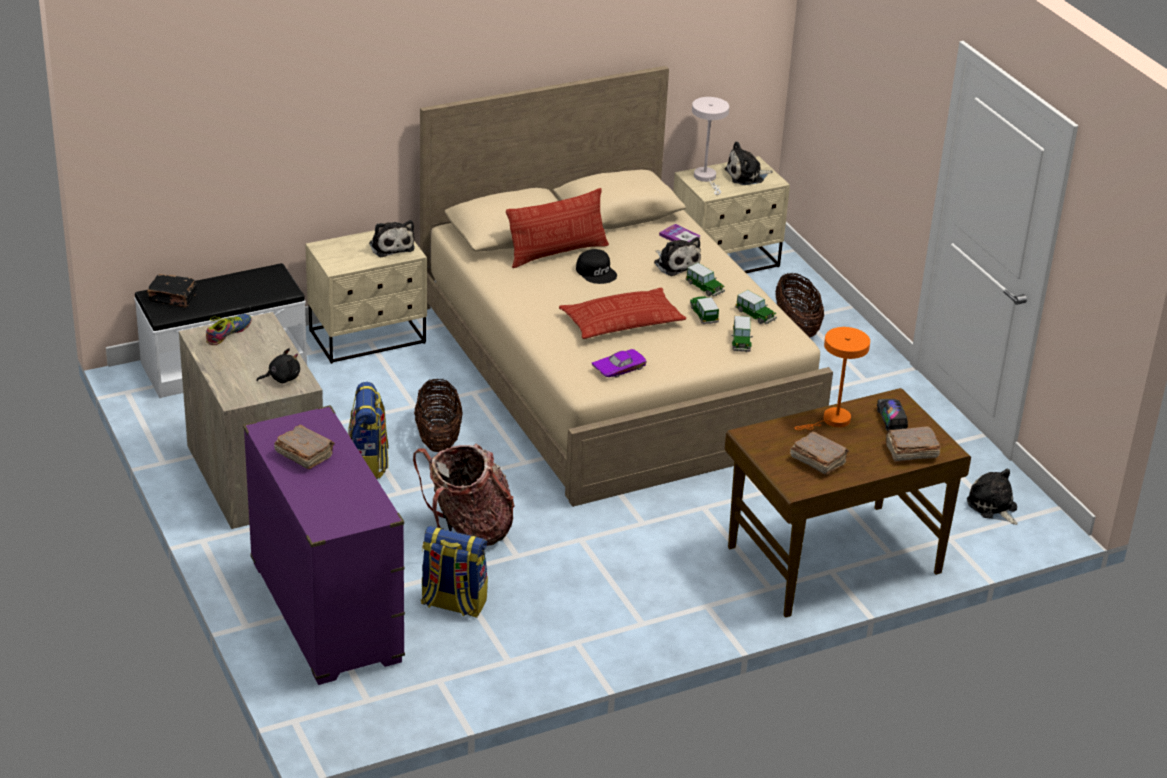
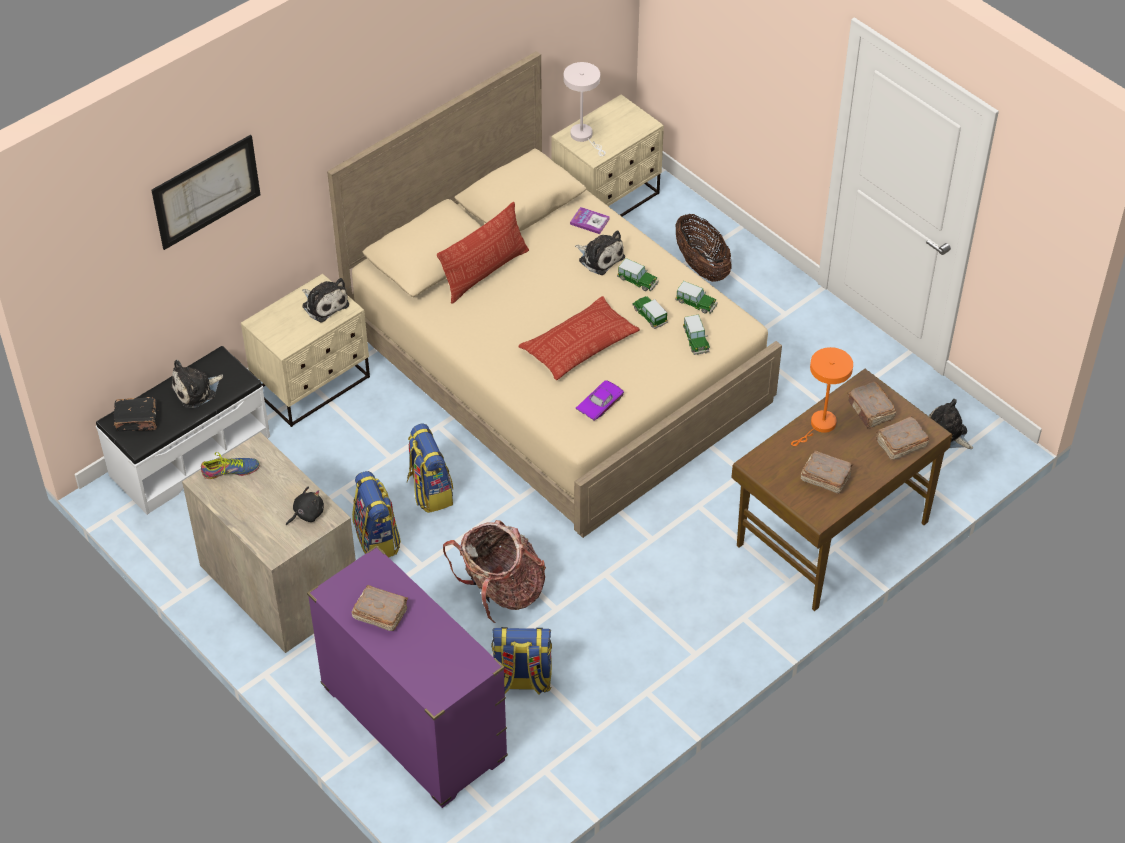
camera: 15 degrees left, 15 degrees up
shoe [206,314,252,345] -> shoe turned 60 degrees clockwise [201,452,260,479]
basket [414,379,463,452] -> backpack [407,423,453,513]
black cap [576,249,617,284] -> none
plush toy [725,141,773,185] -> plush toy moved to [171,360,223,408]
toy truck [877,399,908,431] -> brown book [847,382,896,428]
none -> picture [151,135,260,250]

